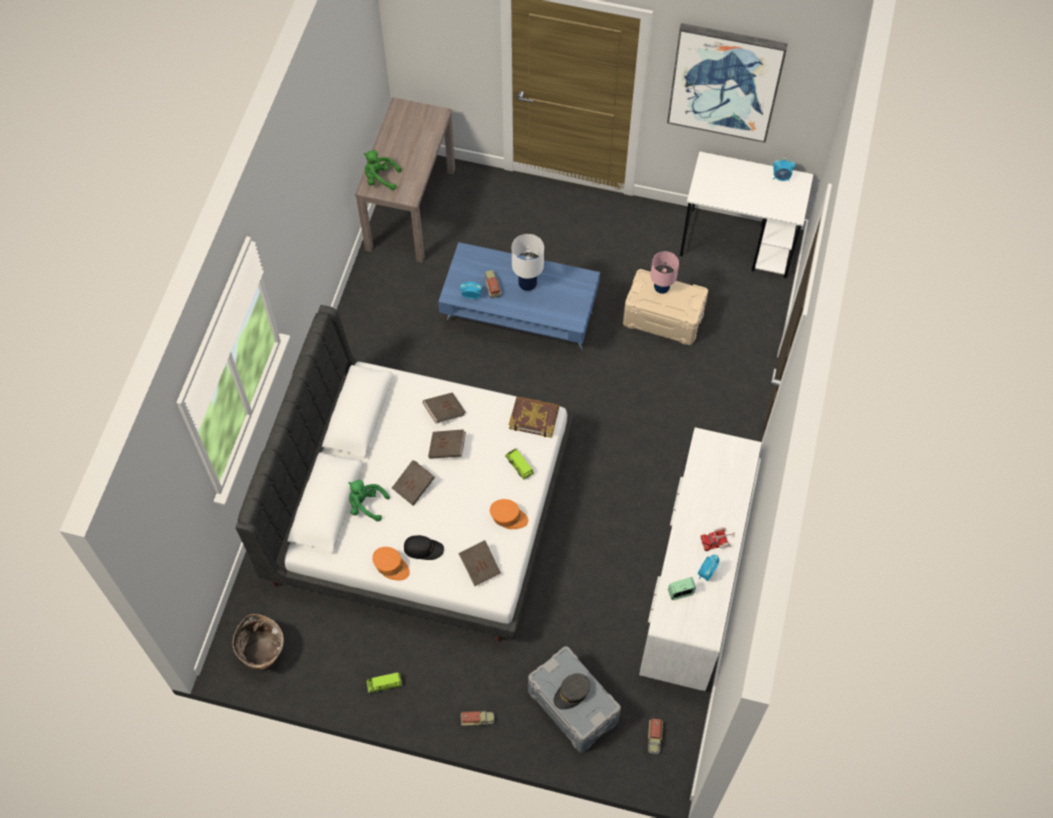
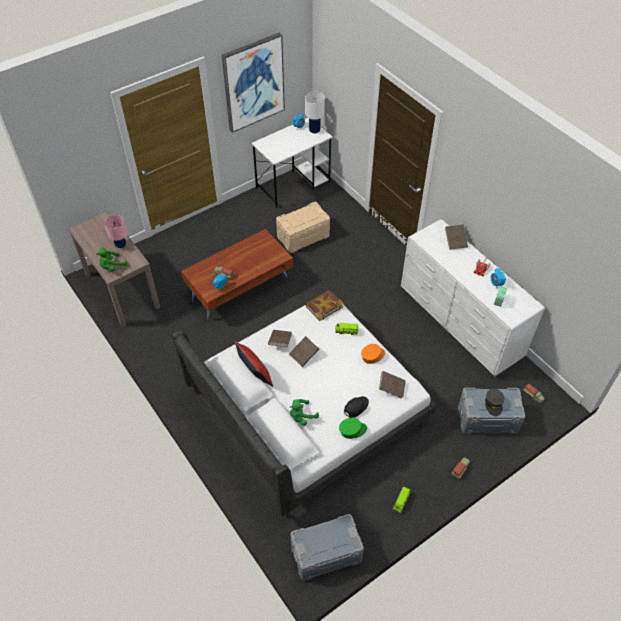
camera: 50 degrees left, 10 degrees down
basket [232,614,284,670] -> grey storage box [291,514,364,581]
orange cap [372,547,410,581] -> green cap [339,418,367,439]
brown book [392,460,435,506] -> brown book moved to [445,225,468,250]
blue coffee table [438,242,600,351] -> brown coffee table [181,229,293,321]
white table lamp [512,234,544,291] -> white table lamp moved to [305,92,325,133]
pink table lamp [650,251,679,294] -> pink table lamp moved to [104,215,127,248]
none -> red pillow [235,341,273,386]

